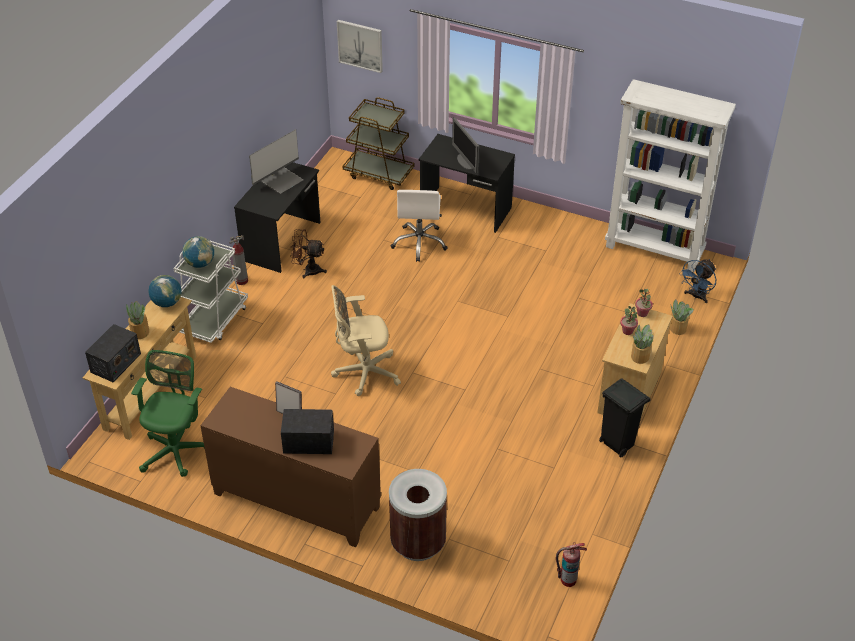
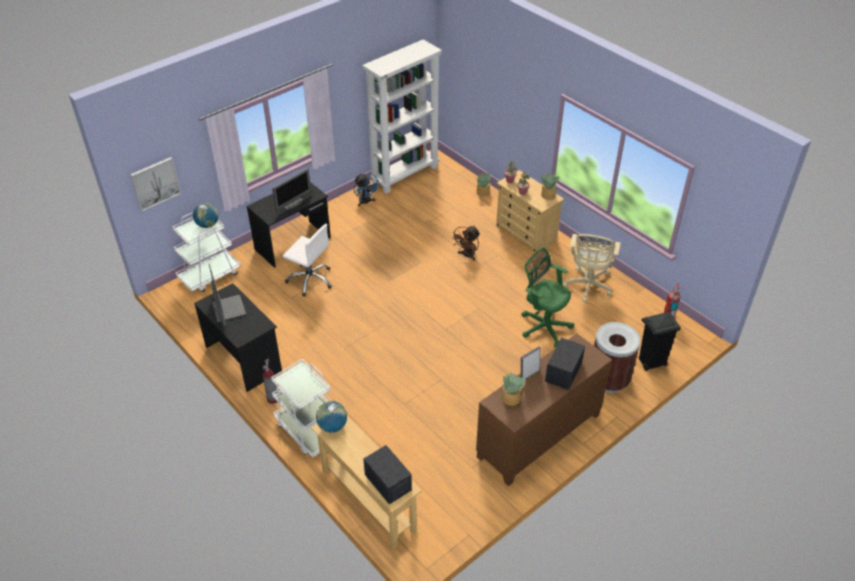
camera: 65 degrees left, 0 degrees up
potted plant [126,301,149,339] -> potted plant moved to [502,373,525,406]
green office chair [131,350,205,477] -> green office chair moved to [522,247,574,348]
globe [182,236,214,268] -> globe moved to [193,203,218,228]
brown fan [290,229,327,279] -> brown fan moved to [451,226,480,261]
beige office chair [331,285,401,396] -> beige office chair moved to [563,234,621,303]
brown cart [342,97,414,190] -> white cart [172,212,241,292]
monitor [452,117,479,174] -> monitor turned 45 degrees counterclockwise [272,168,311,211]
black trash can [599,378,651,457] -> black trash can moved to [639,312,681,371]
blue fan [679,259,716,303] -> blue fan moved to [354,173,381,206]

